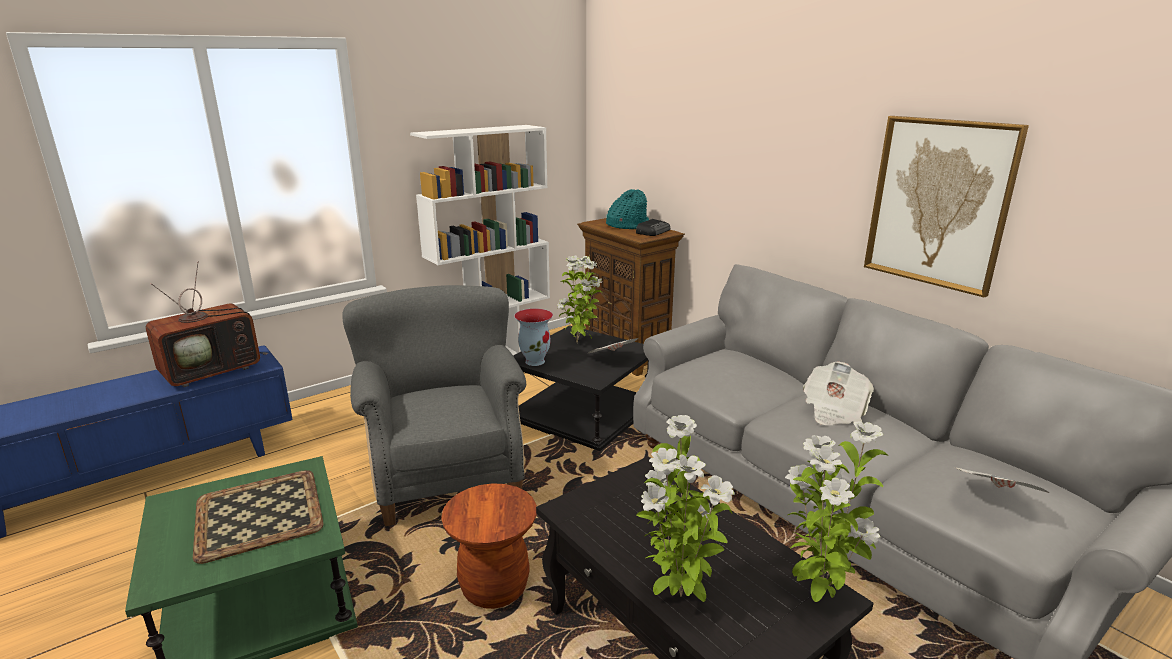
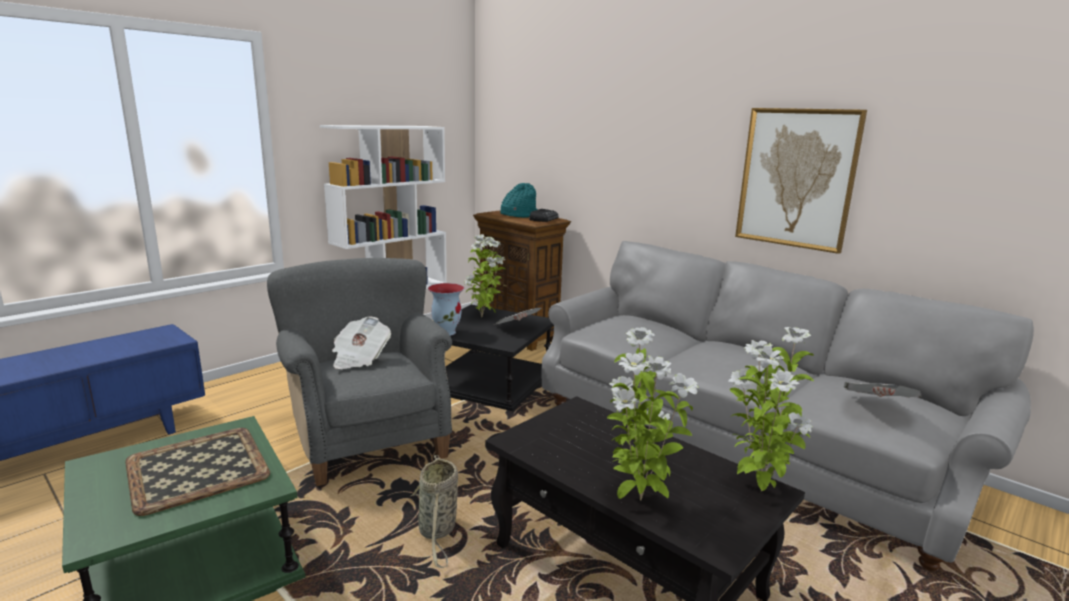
camera: 10 degrees left, 5 degrees down
television [145,261,269,387] -> none
brown stool [441,483,537,609] -> basket [411,455,458,568]
newspaper [803,362,874,425] -> newspaper moved to [332,316,391,369]

